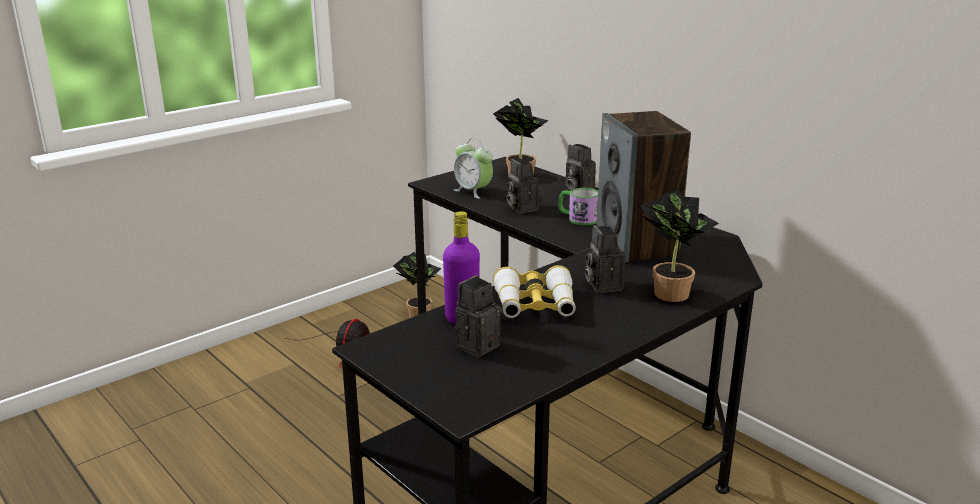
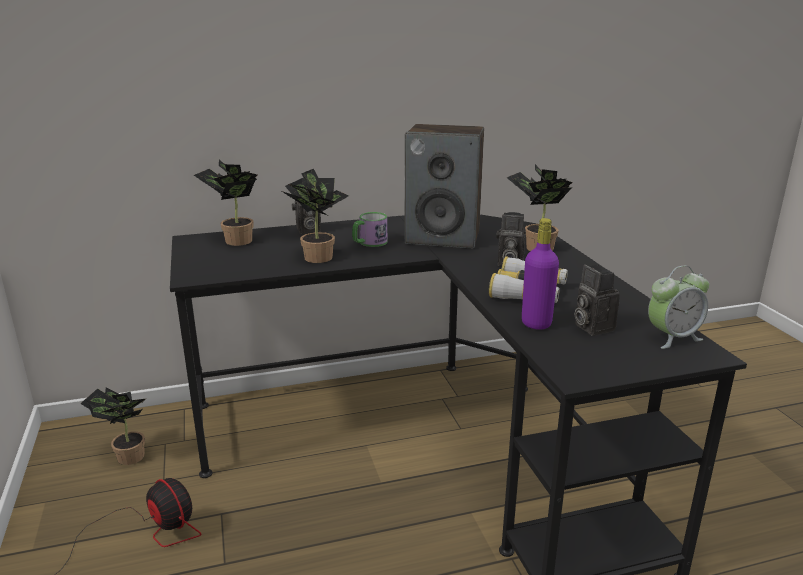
camera: 65 degrees left, 0 degrees up
alarm clock [454,138,493,199] -> alarm clock moved to [648,266,709,349]
camera [507,159,539,214] -> potted plant [282,169,349,263]

